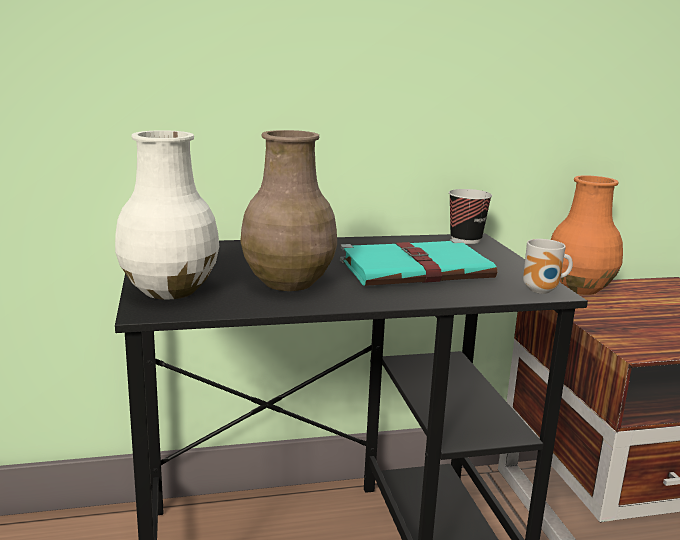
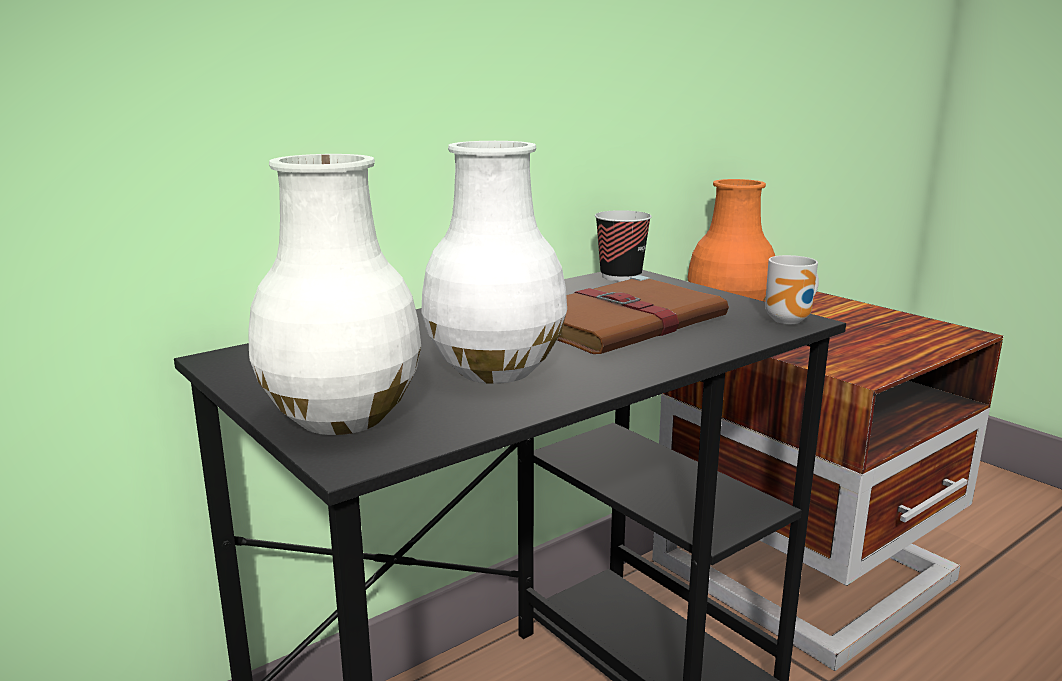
camera: 25 degrees left, 0 degrees up
brown vase [240,130,337,291] -> white vase [421,141,567,384]
turquoise book [340,239,497,286] -> brown book [557,275,729,354]

